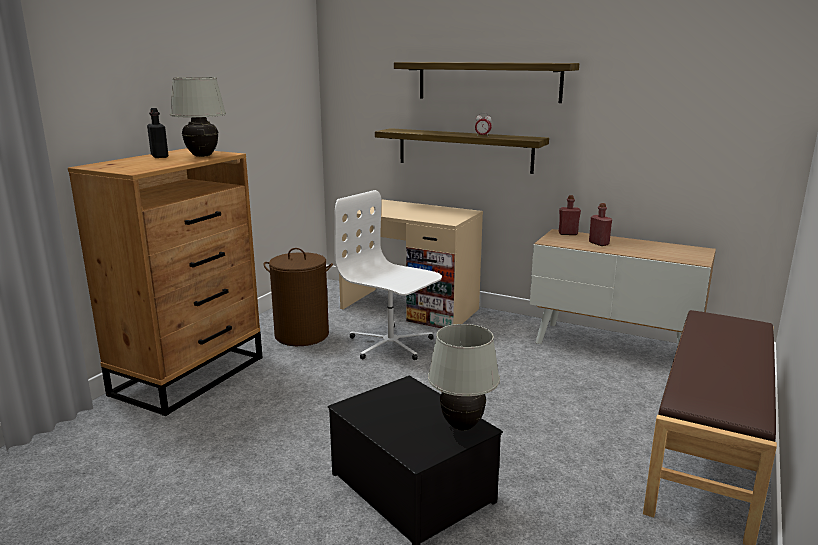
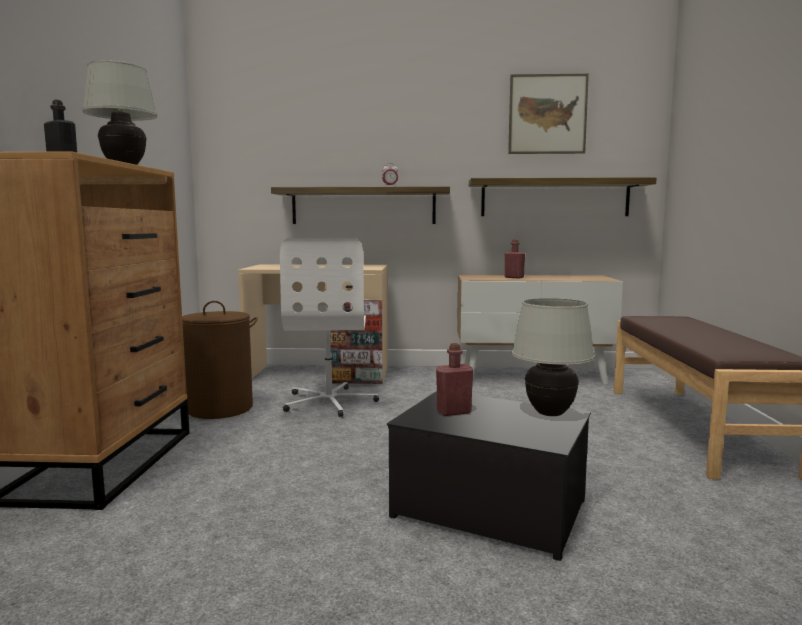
camera: 25 degrees left, 10 degrees down
white office chair [334,190,442,360] -> white office chair turned 105 degrees counterclockwise [280,238,379,417]
shelf [394,62,579,103] -> shelf moved to [469,177,656,216]
red bottle [559,195,581,235] -> red bottle moved to [436,343,473,416]
none -> picture [508,74,589,154]

